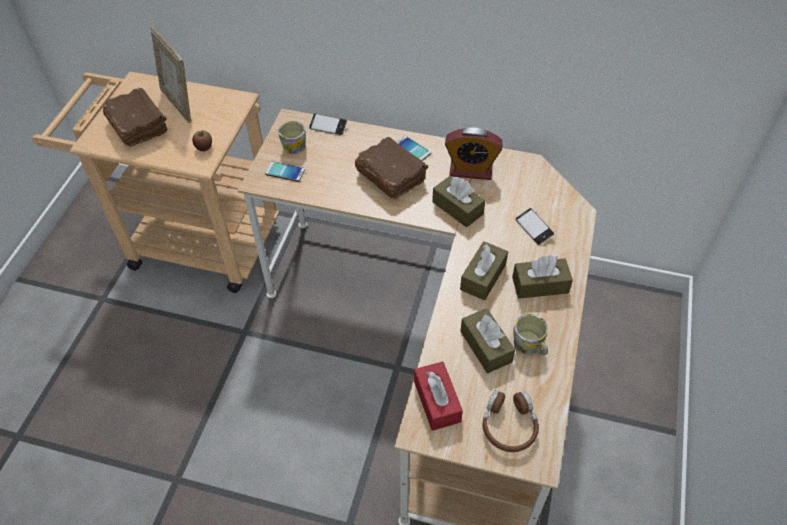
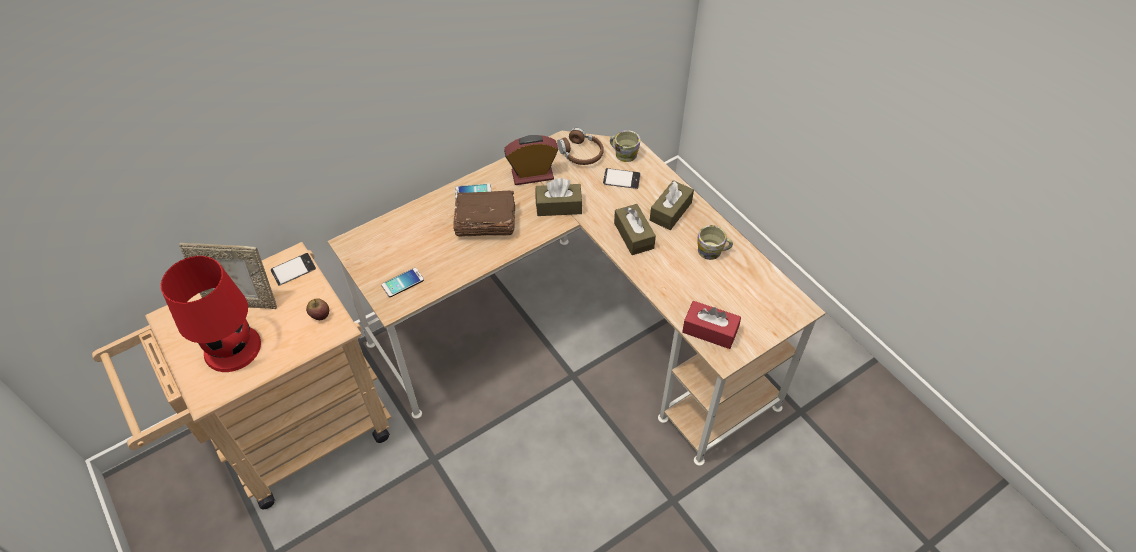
camera: 50 degrees left, 0 degrees up
brown book [103,88,167,147] -> red table lamp [161,256,261,372]
mug [278,121,306,154] -> mug moved to [610,130,640,162]
phone [309,113,347,135] -> phone moved to [271,253,316,286]
alarm clock [445,128,503,180] -> alarm clock turned 150 degrees counterclockwise [504,135,559,185]
brown tissue box [460,308,515,373] -> none
brown headphones [482,390,539,452] -> brown headphones moved to [557,128,604,165]

